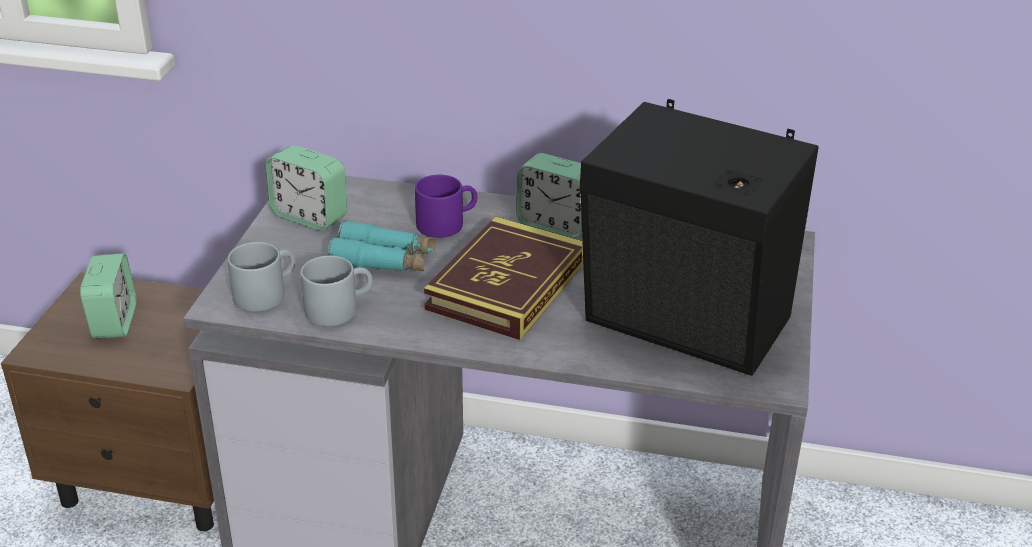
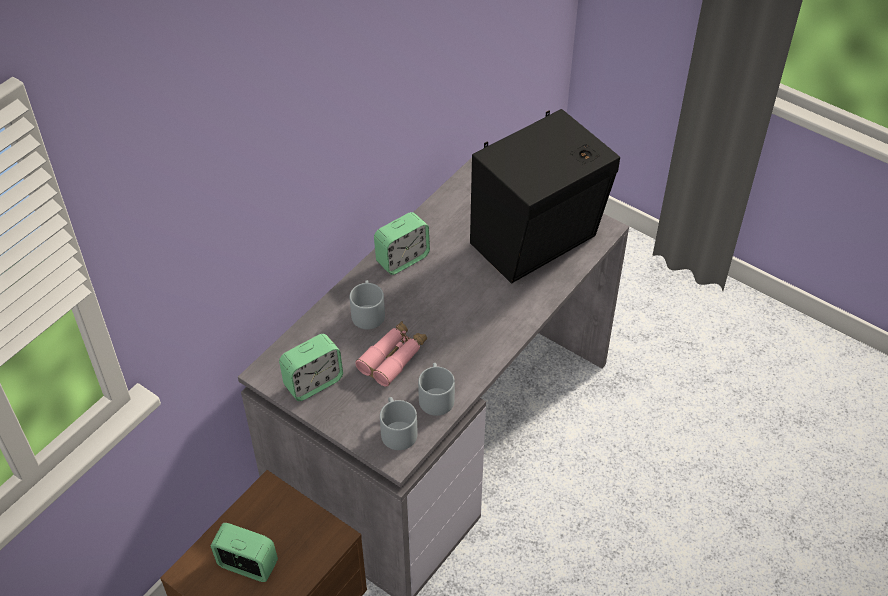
camera: 65 degrees left, 15 degrees up
turquoise binoculars [328,220,436,271] -> pink binoculars [355,321,427,386]
purple mug [415,175,477,238] -> grey mug [350,280,385,329]
book [424,217,583,340] -> none

